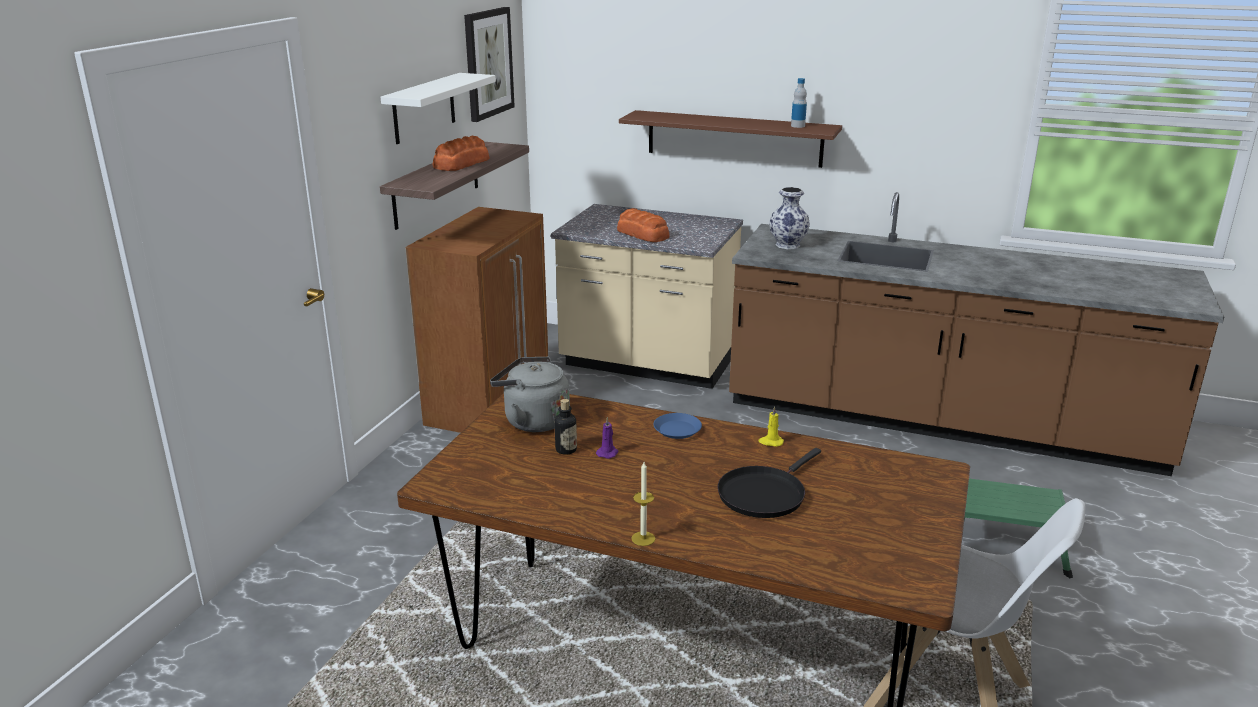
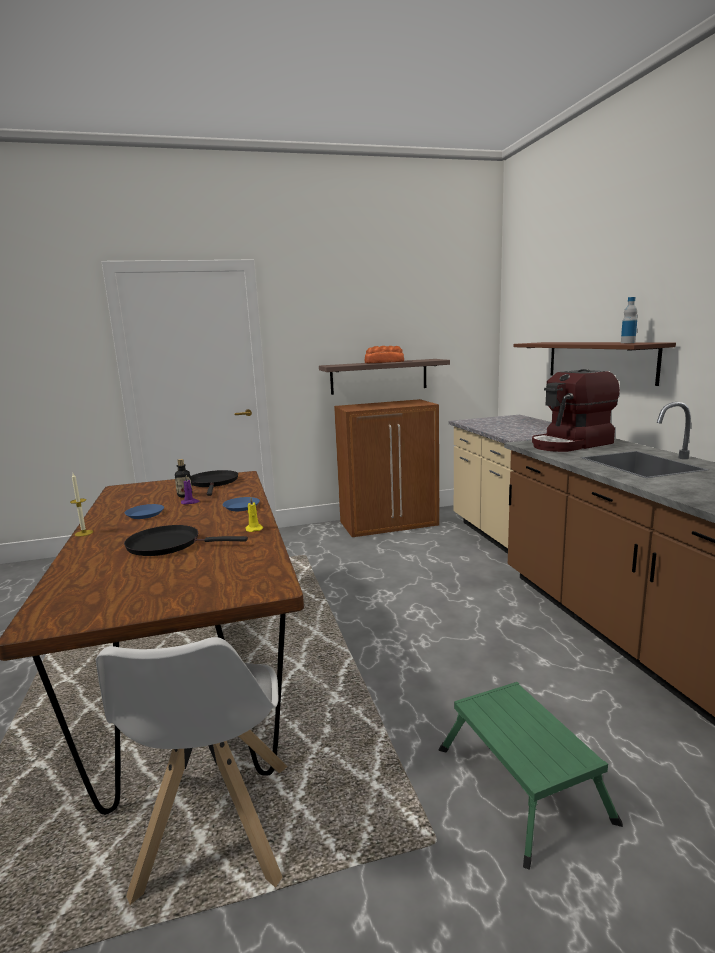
camera: 55 degrees right, 10 degrees down
white shelf [381,73,496,144] -> none
picture [464,7,515,122] -> none
grey kettle [490,356,570,432] -> black frying pan [191,470,238,496]
bread [617,208,670,242] -> none
vase [769,187,810,249] -> coffee machine [532,369,620,452]
none -> blue plate [125,504,164,519]

